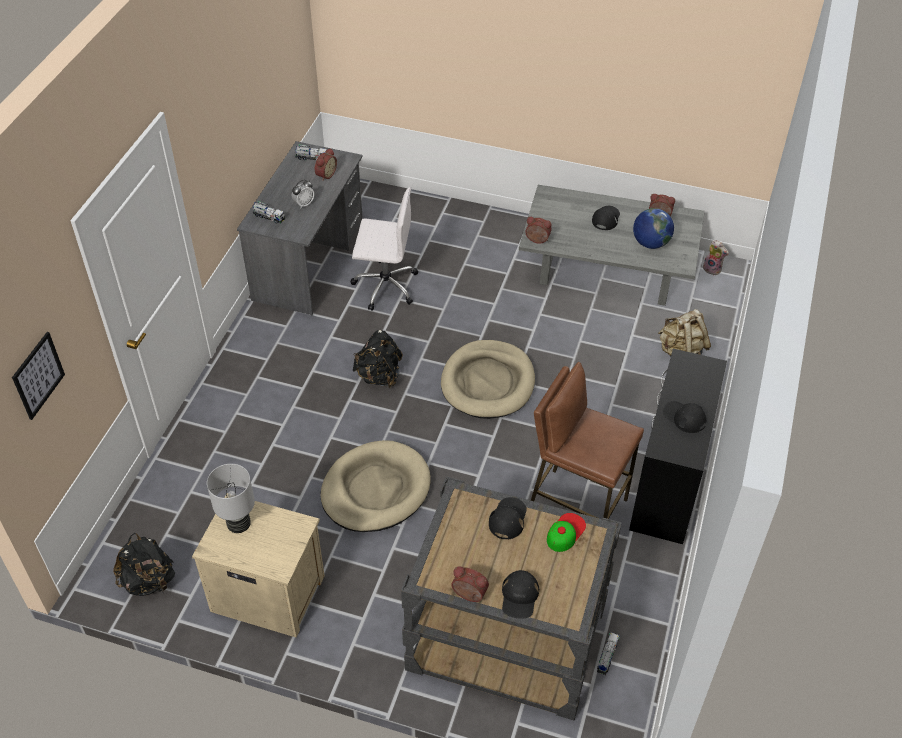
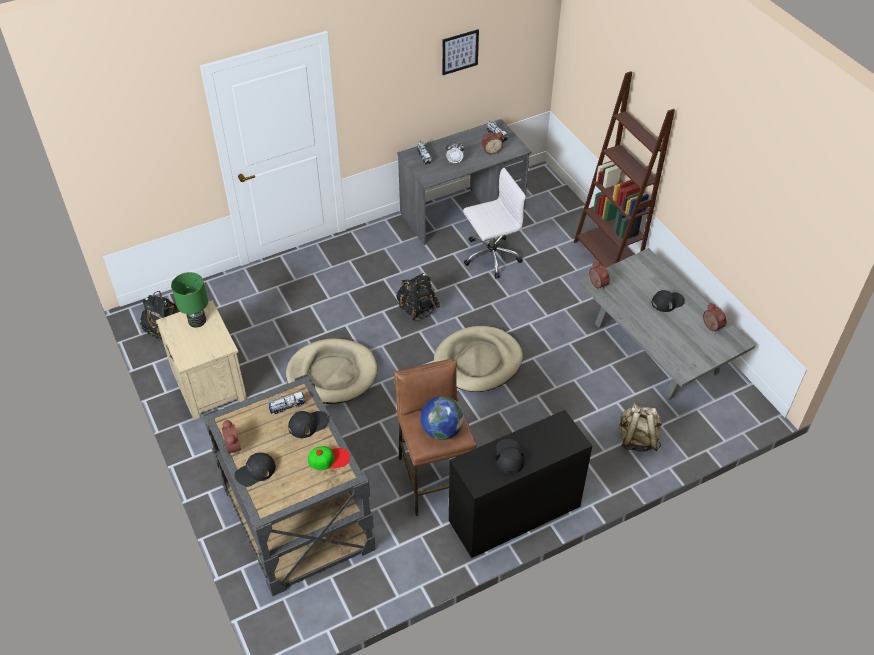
camera: 45 degrees right, 0 degrees up
picture [12,332,65,420] -> picture moved to [442,29,479,75]
grey table lamp [207,464,255,533] -> green table lamp [171,272,208,327]
white office chair [351,187,418,311] -> white office chair turned 75 degrees counterclockwise [463,168,526,278]
toy truck [597,632,620,675] -> toy truck moved to [269,391,305,414]
globe [633,208,674,249] -> globe moved to [420,396,464,440]
plush toy [703,240,729,275] -> none
none -> brown bookcase [574,71,675,268]

